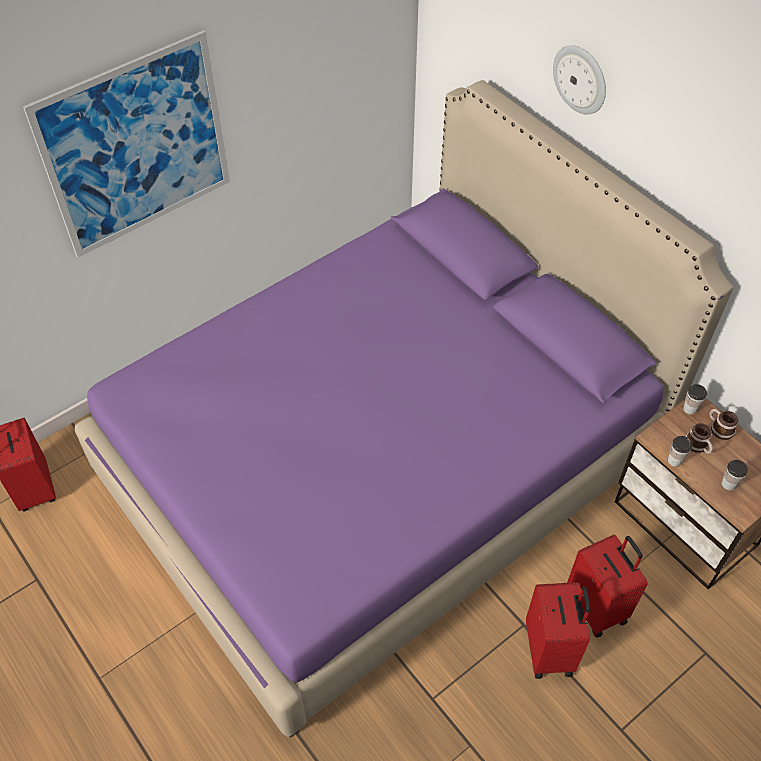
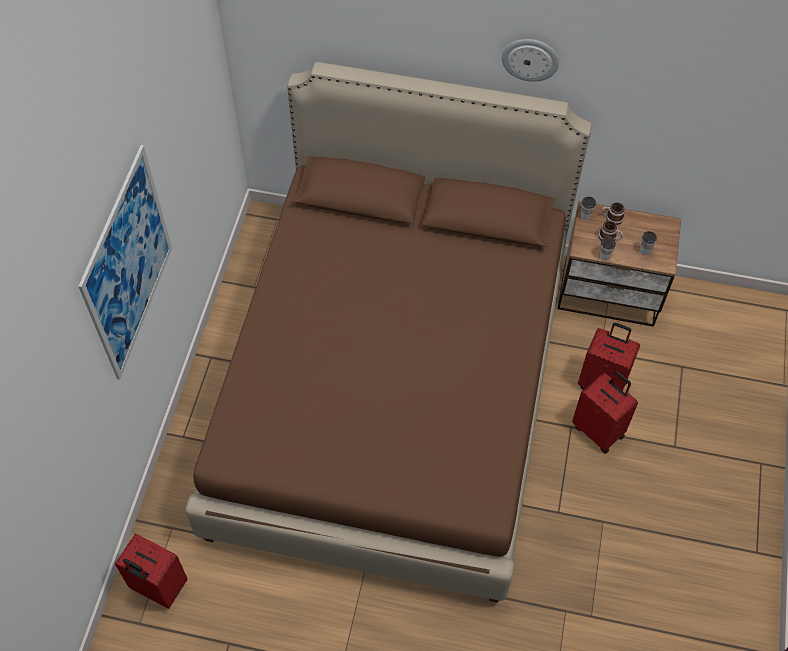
camera: 40 degrees left, 5 degrees up
purple bed [75,80,733,738] -> brown bed [185,62,591,603]
wall clock [553,45,606,115] -> wall clock moved to [502,39,559,82]

